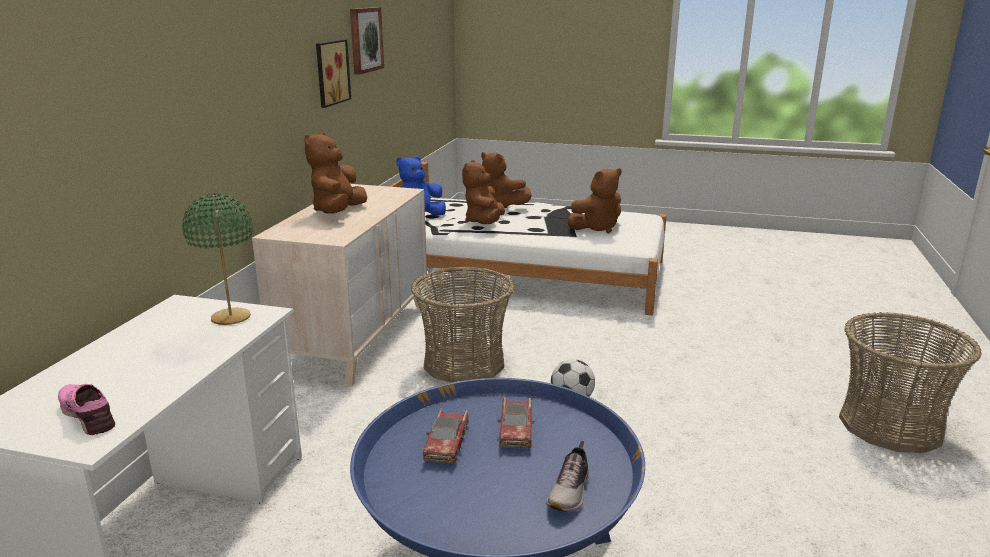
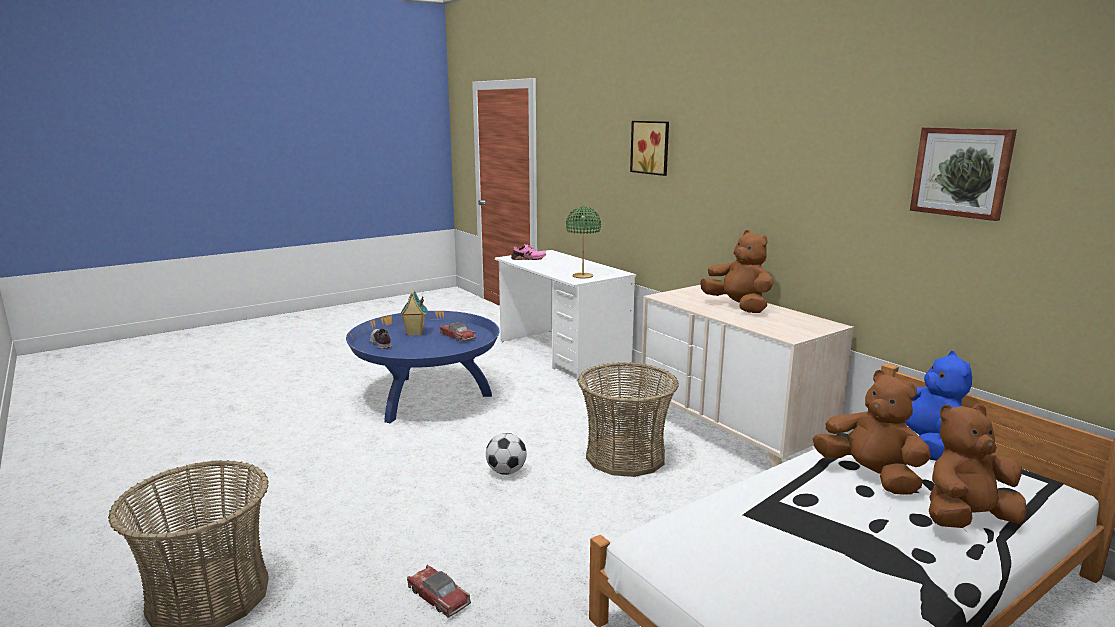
camera: 130 degrees right, 5 degrees down
picture [316,39,351,108] -> picture moved to [630,121,669,176]
toy car [498,397,535,448] -> toy car moved to [407,565,471,618]
brown plush toy [568,168,622,233] -> none
none -> toy house [400,289,428,336]

